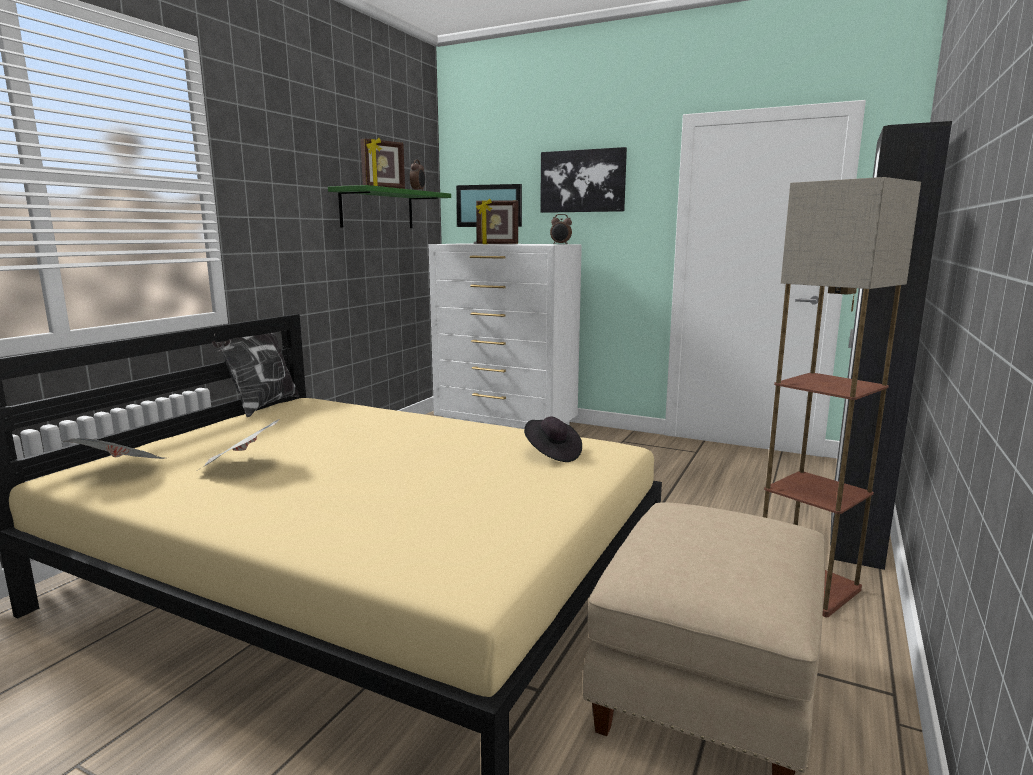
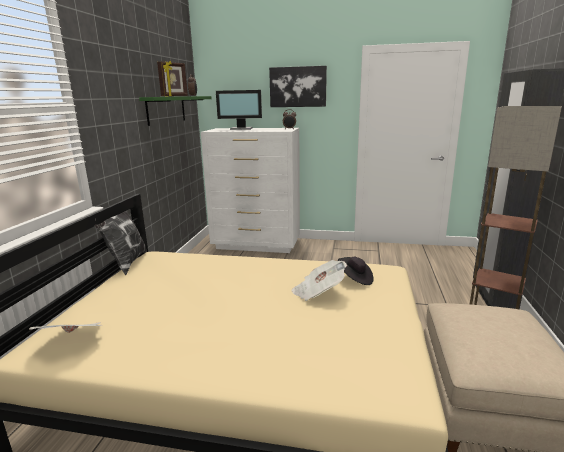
camera: 15 degrees left, 5 degrees up
newspaper [198,419,280,470] -> newspaper moved to [291,260,347,301]
picture frame [476,199,518,244] -> none

